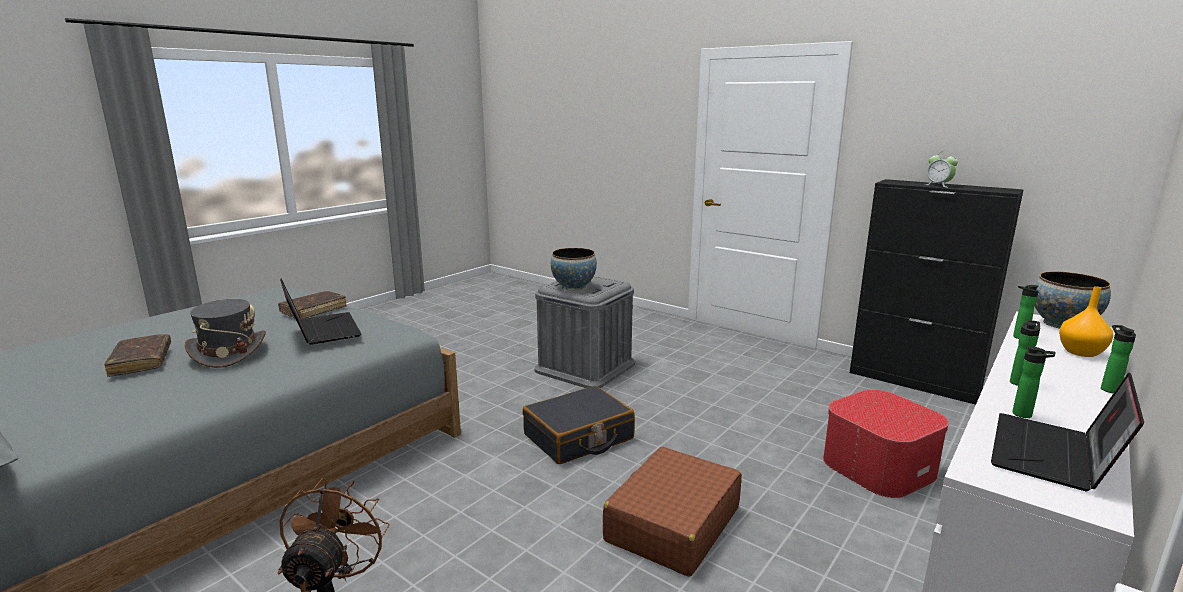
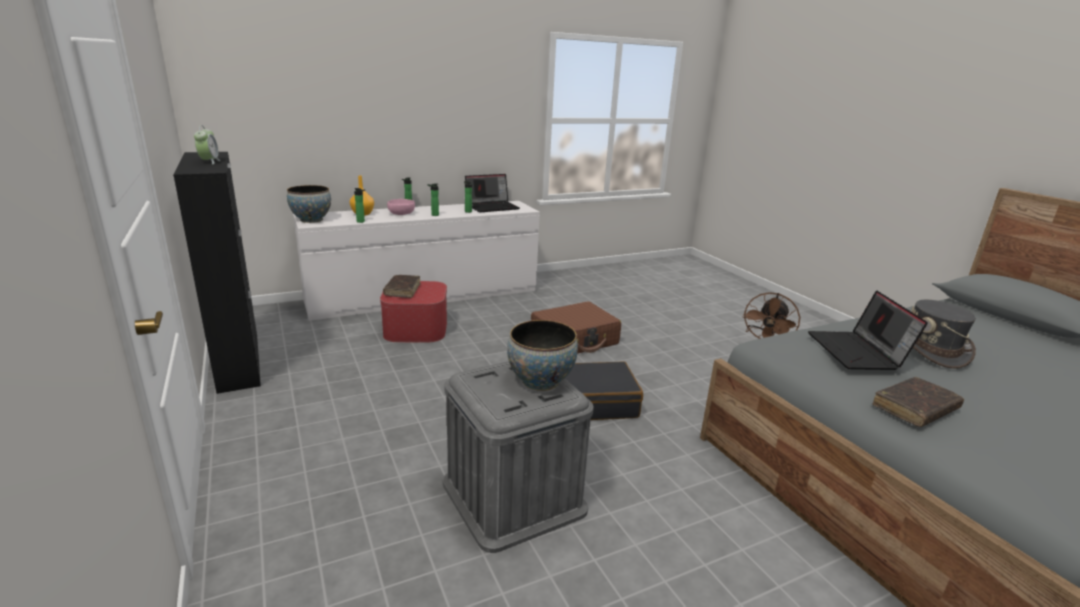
camera: 155 degrees left, 5 degrees up
brown book [104,334,171,377] -> brown book moved to [383,275,420,298]
none -> pink bowl [387,199,415,215]

